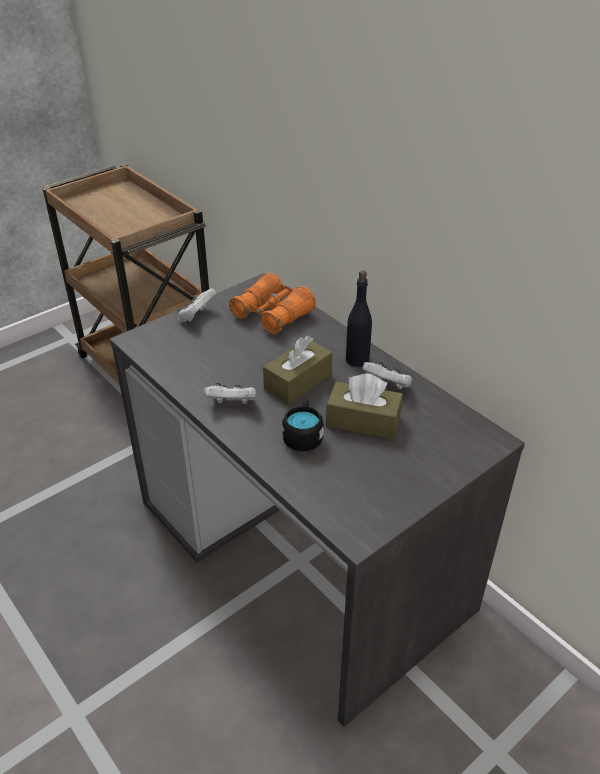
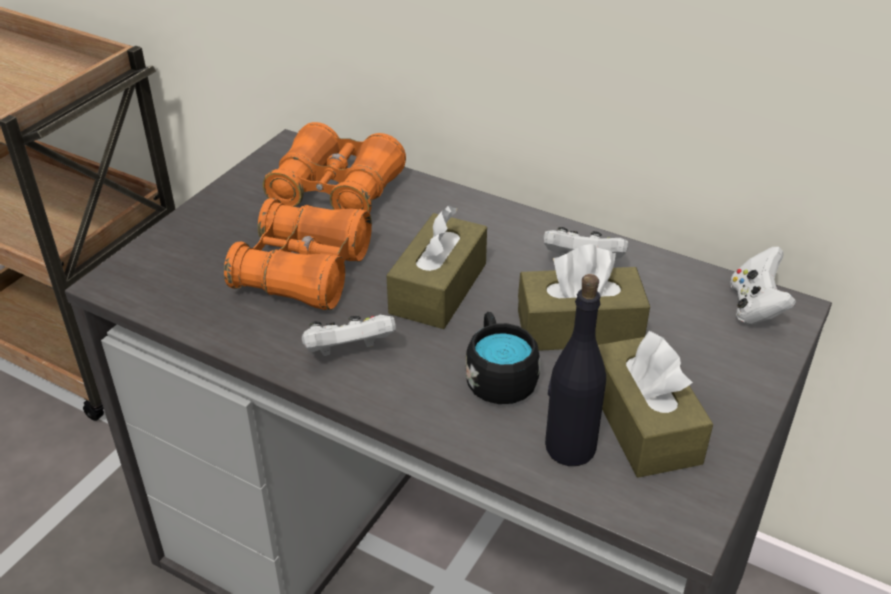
camera: 20 degrees left, 0 degrees up
white game controller [177,289,216,322] -> white game controller moved to [730,247,796,325]
black bottle [346,271,372,367] -> black bottle moved to [545,274,606,466]
none -> orange binoculars [224,198,372,310]
none -> brown tissue box [598,331,713,478]

